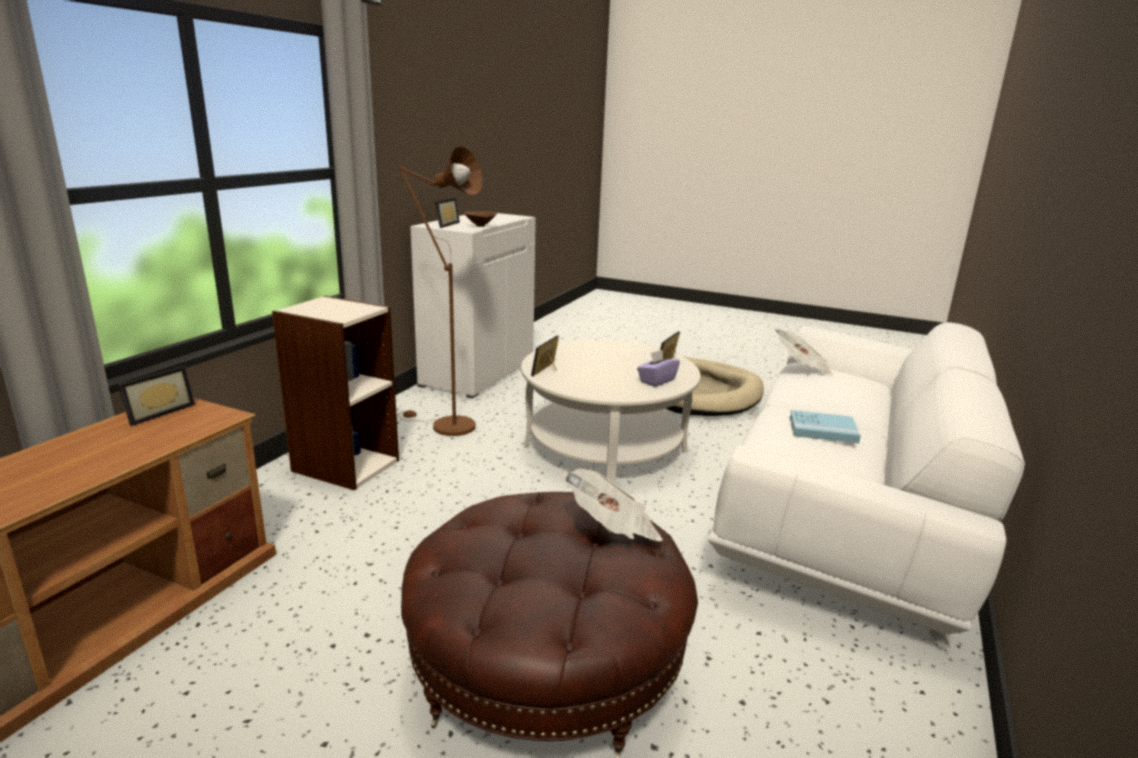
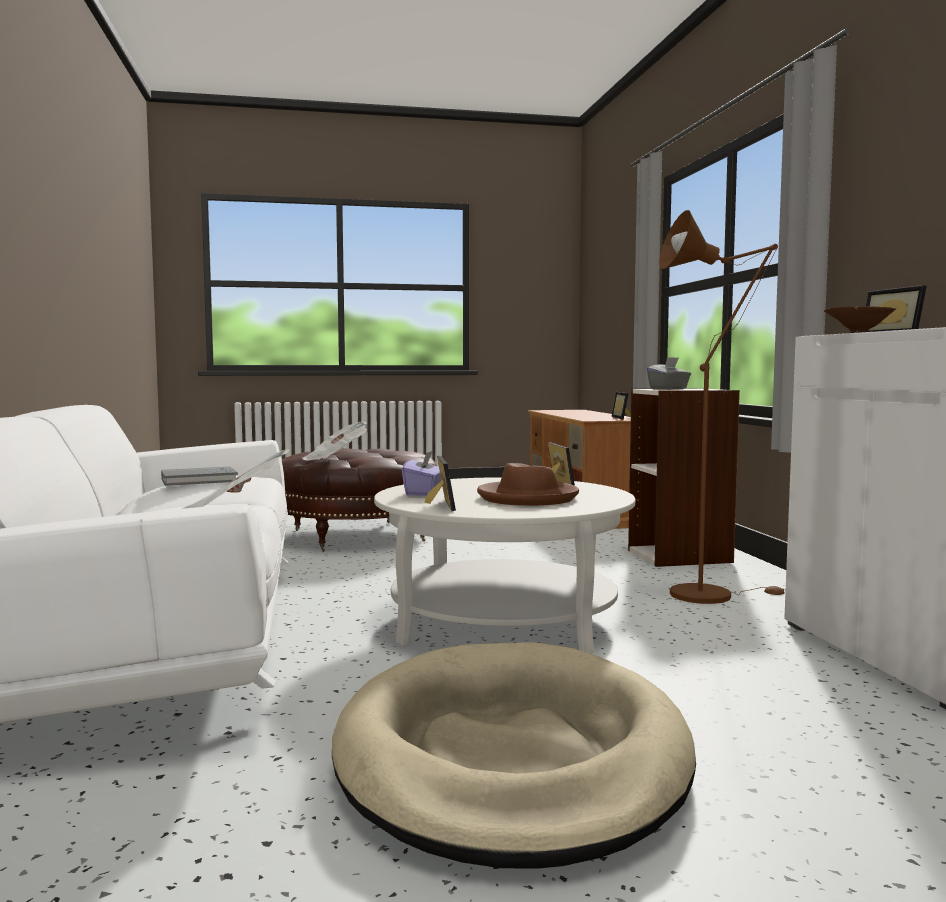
camera: 145 degrees right, 15 degrees down
blue book [790,410,861,444] -> grey book [161,467,238,486]
none -> brown hat [477,463,579,506]
none -> grey tissue box [647,357,691,390]

